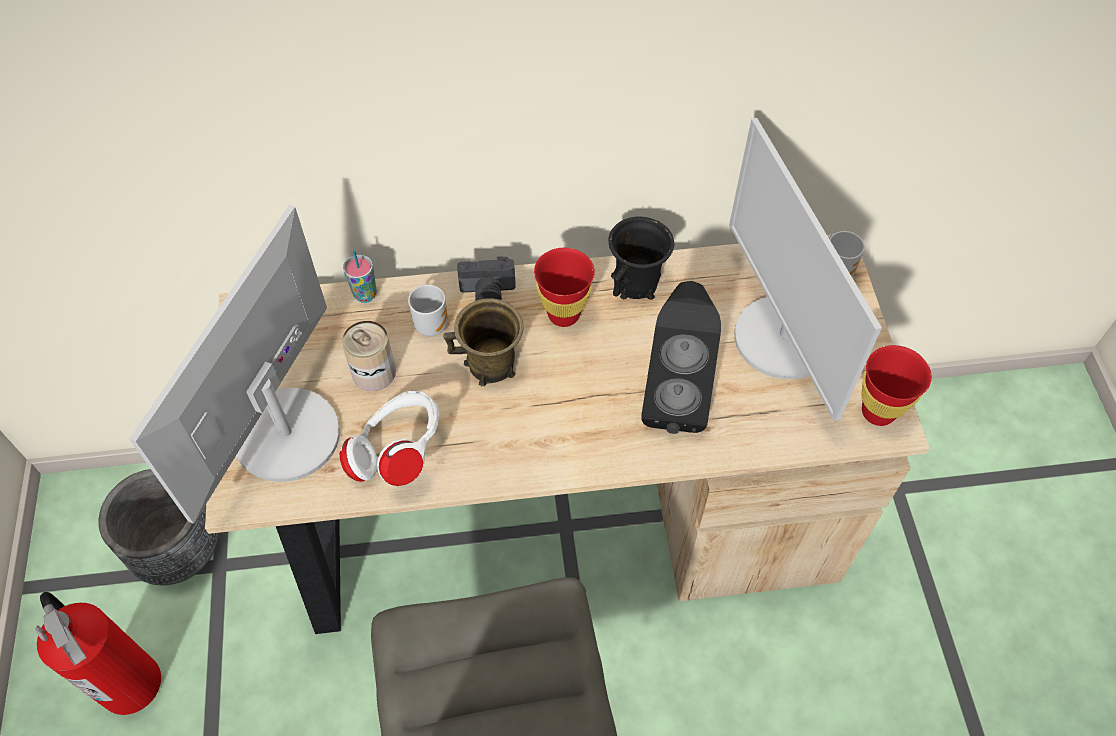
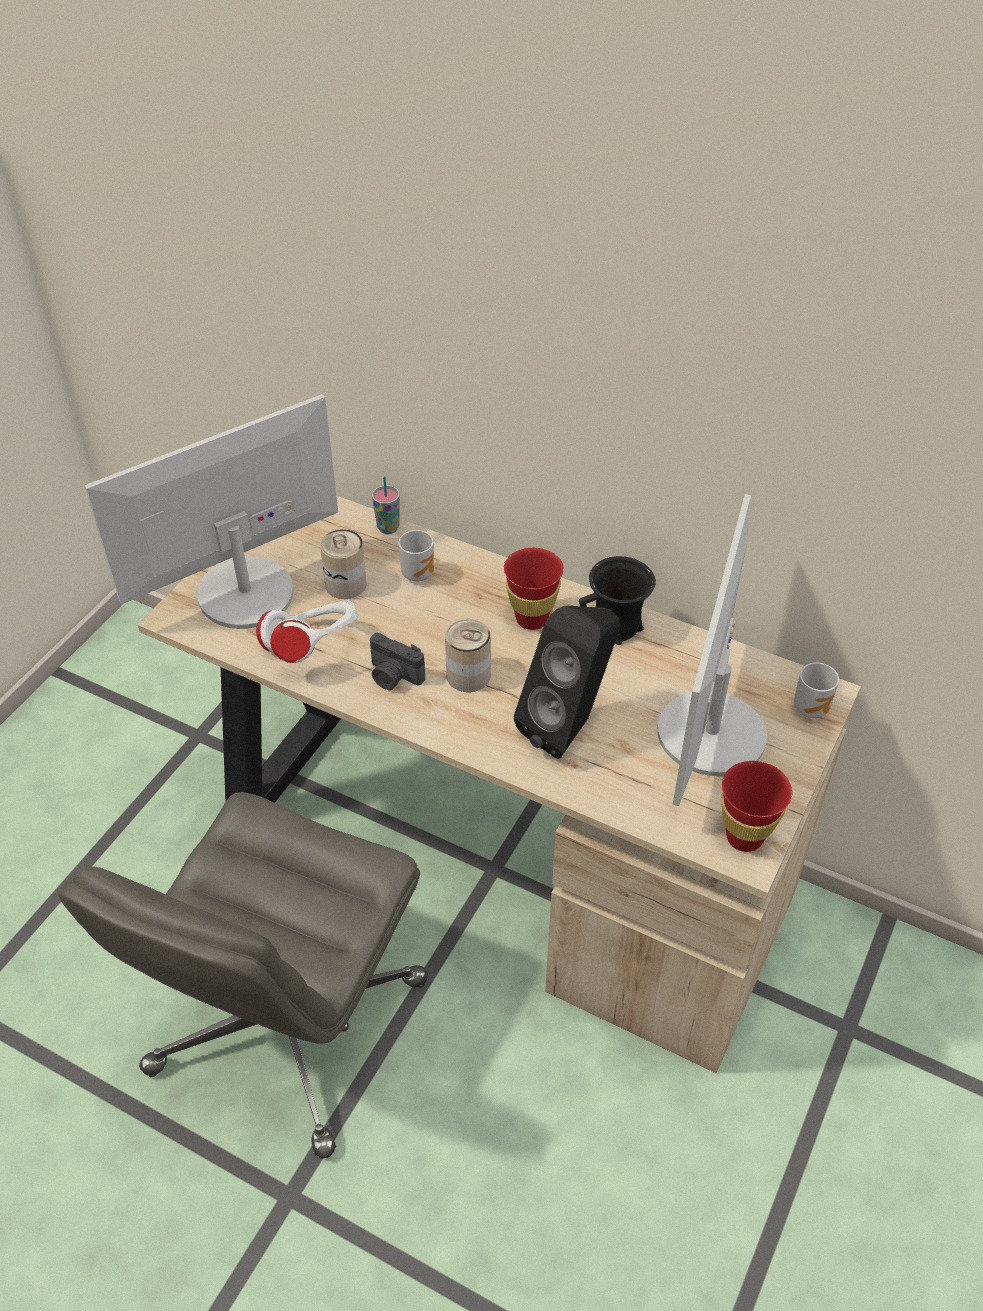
camera: 35 degrees right, 10 degrees down
fire extinguisher [35,592,161,715] -> none
grey planter [98,469,218,585] -> none
brown mug [443,298,523,386] -> none
camera [457,256,516,301] -> camera moved to [370,633,425,690]
none -> can [445,619,491,692]

